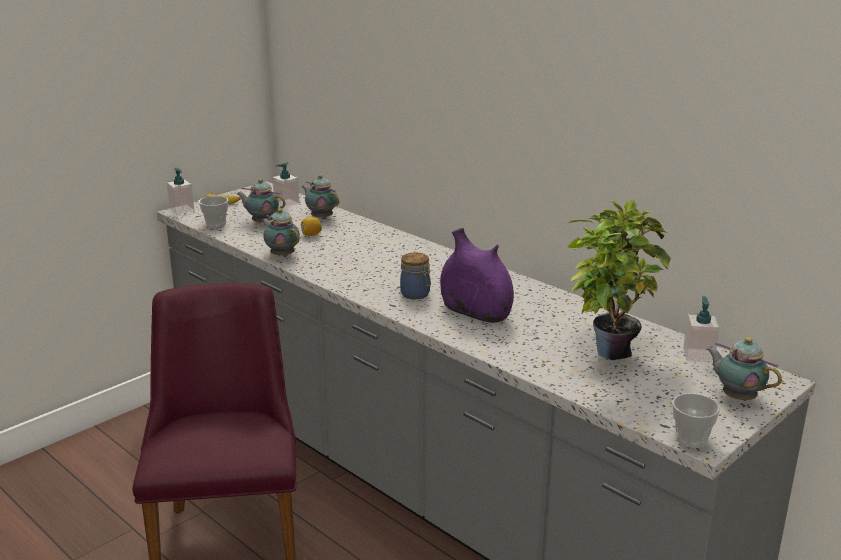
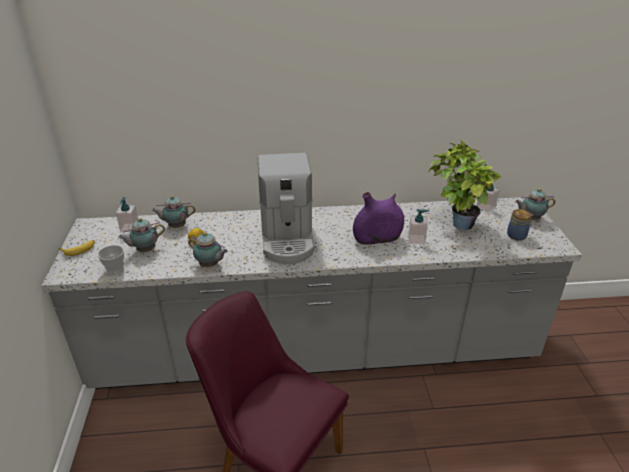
camera: 50 degrees left, 10 degrees up
soap dispenser [166,168,194,214] -> soap dispenser moved to [408,209,429,244]
teapot [261,208,300,257] -> teapot turned 150 degrees counterclockwise [188,232,228,267]
jar [400,253,431,299] -> jar moved to [507,209,533,240]
cup [673,393,720,448] -> none
none -> coffee machine [258,153,315,264]

